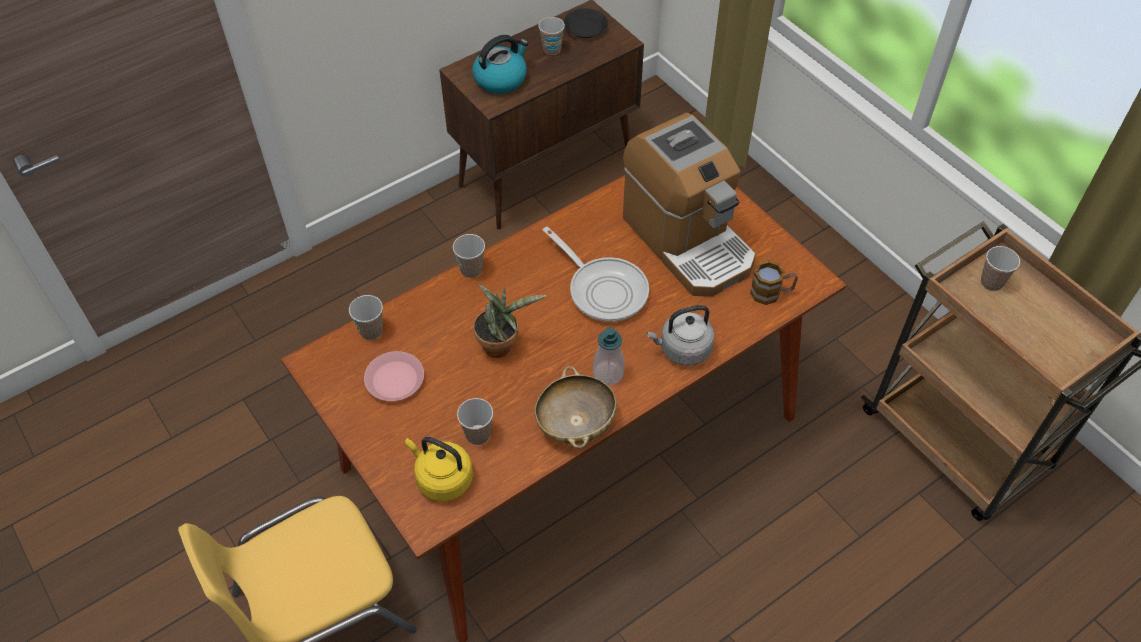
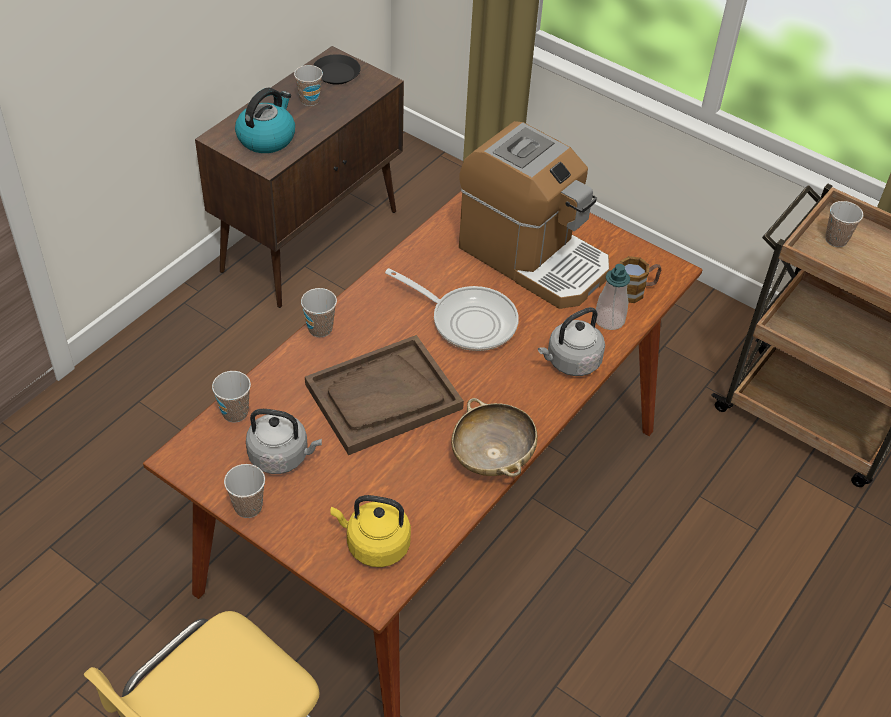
camera: 20 degrees left, 5 degrees down
pink plate [364,351,424,401] -> grey kettle [246,409,322,474]
cup [457,398,493,445] -> cup moved to [224,464,265,518]
potted plant [473,284,546,358] -> brown tray [305,335,464,455]
soap dispenser [593,327,625,386] -> soap dispenser moved to [596,264,630,330]

